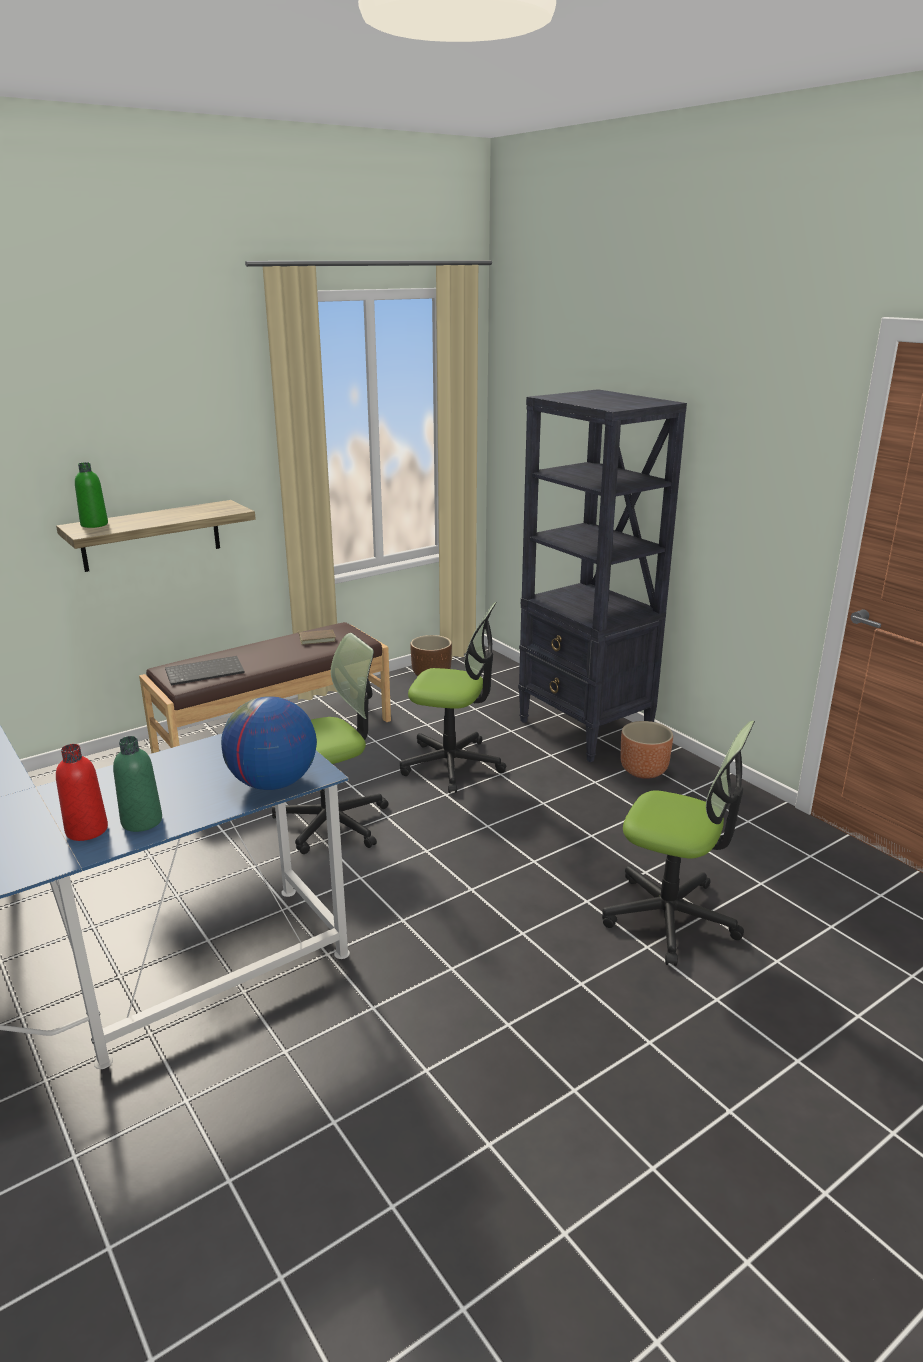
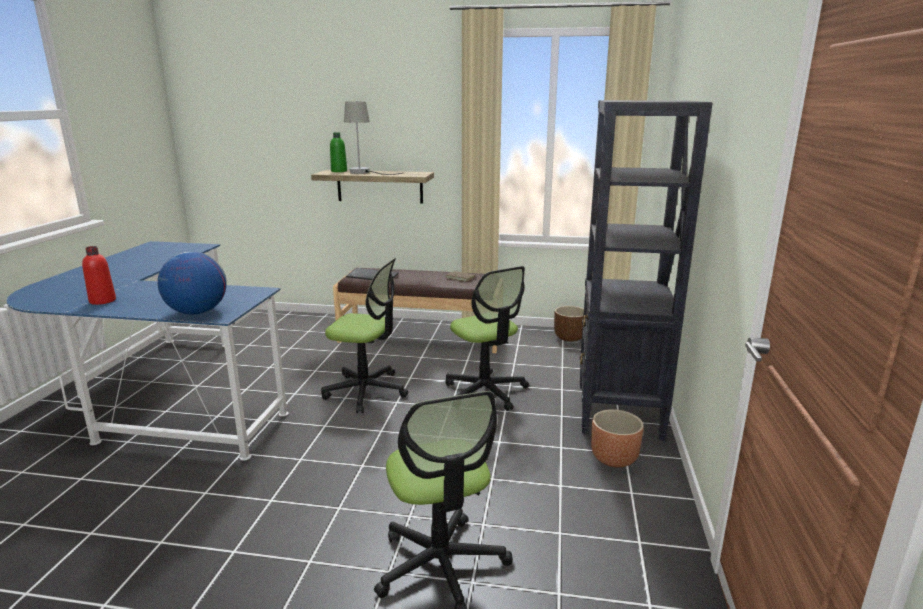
camera: 45 degrees right, 5 degrees down
green bottle [113,736,162,832] -> none
none -> grey table lamp [344,102,403,175]

